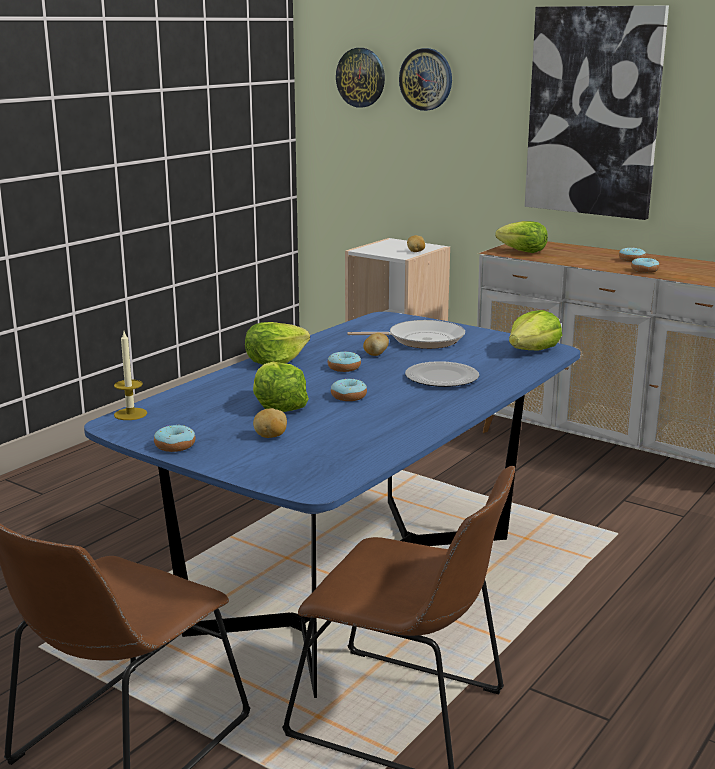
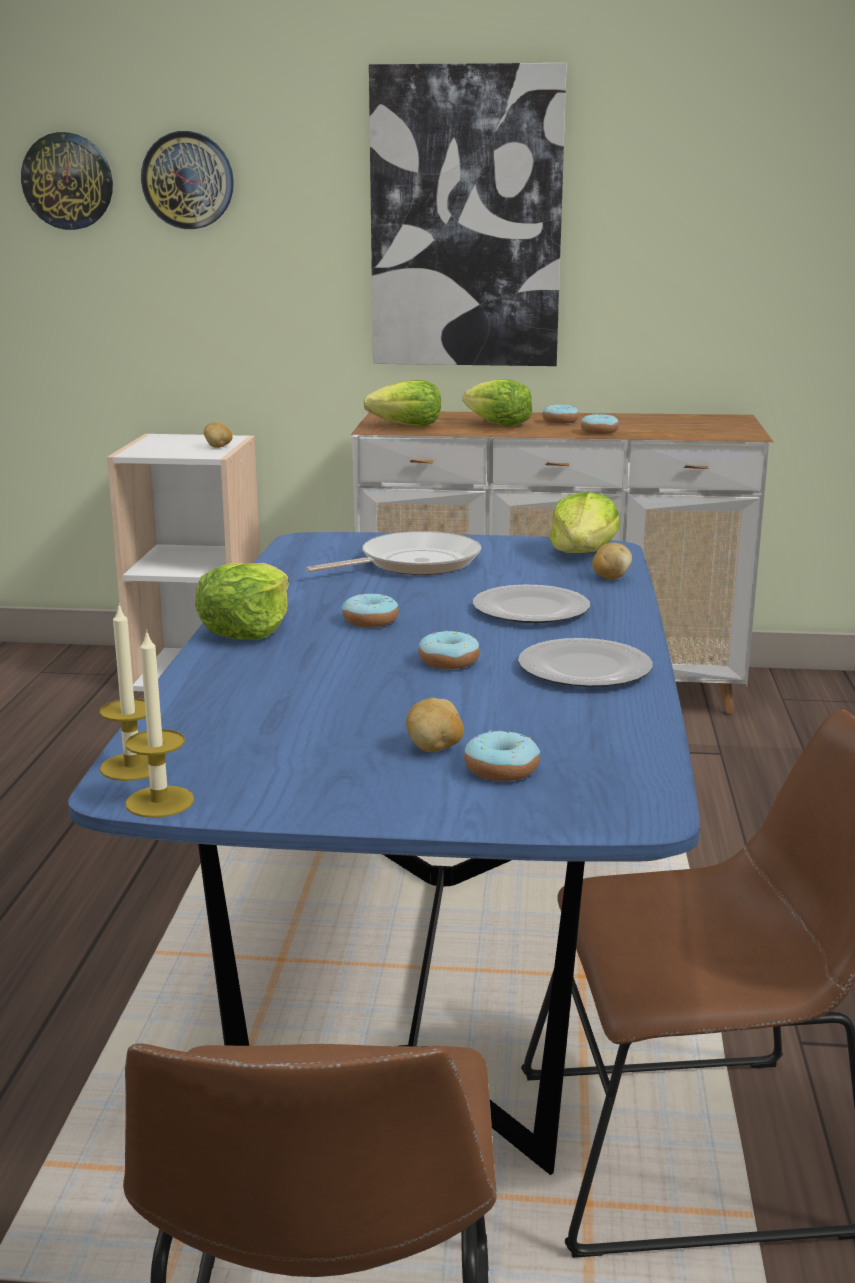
camera: 30 degrees left, 0 degrees up
donut [154,424,196,452] -> donut moved to [464,730,540,782]
lettuce [253,362,309,412] -> lettuce moved to [462,379,532,426]
potato [363,333,389,356] -> potato moved to [592,543,632,579]
none -> candle [125,629,194,818]
none -> plate [518,638,653,687]

